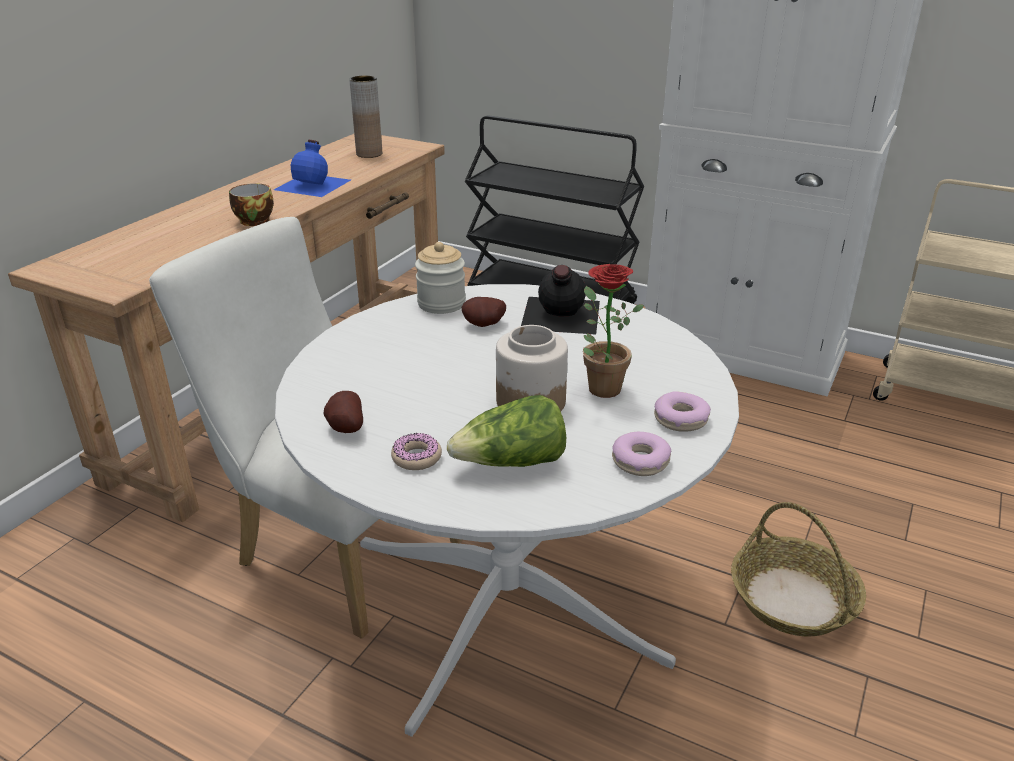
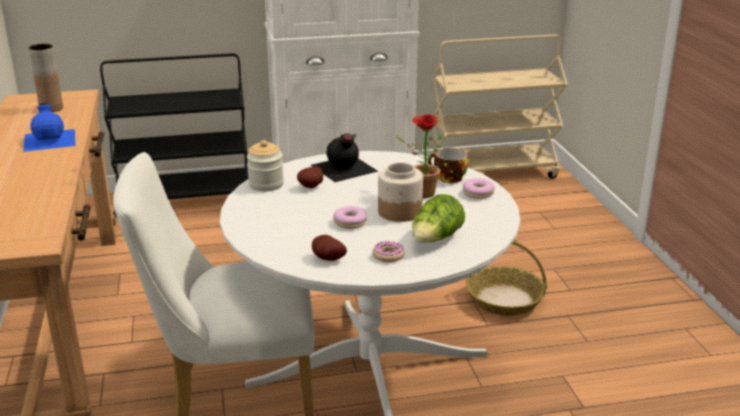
camera: 40 degrees left, 5 degrees down
cup [229,183,274,226] -> cup moved to [427,148,469,183]
donut [612,432,671,476] -> donut moved to [333,206,367,229]

